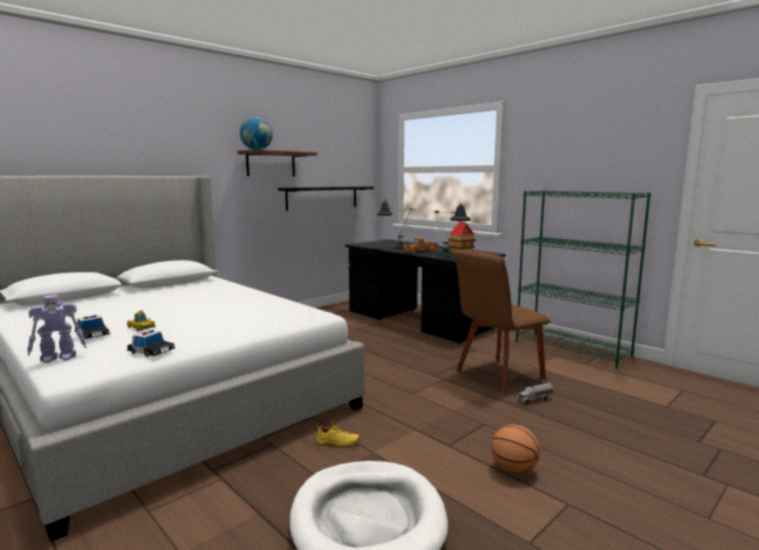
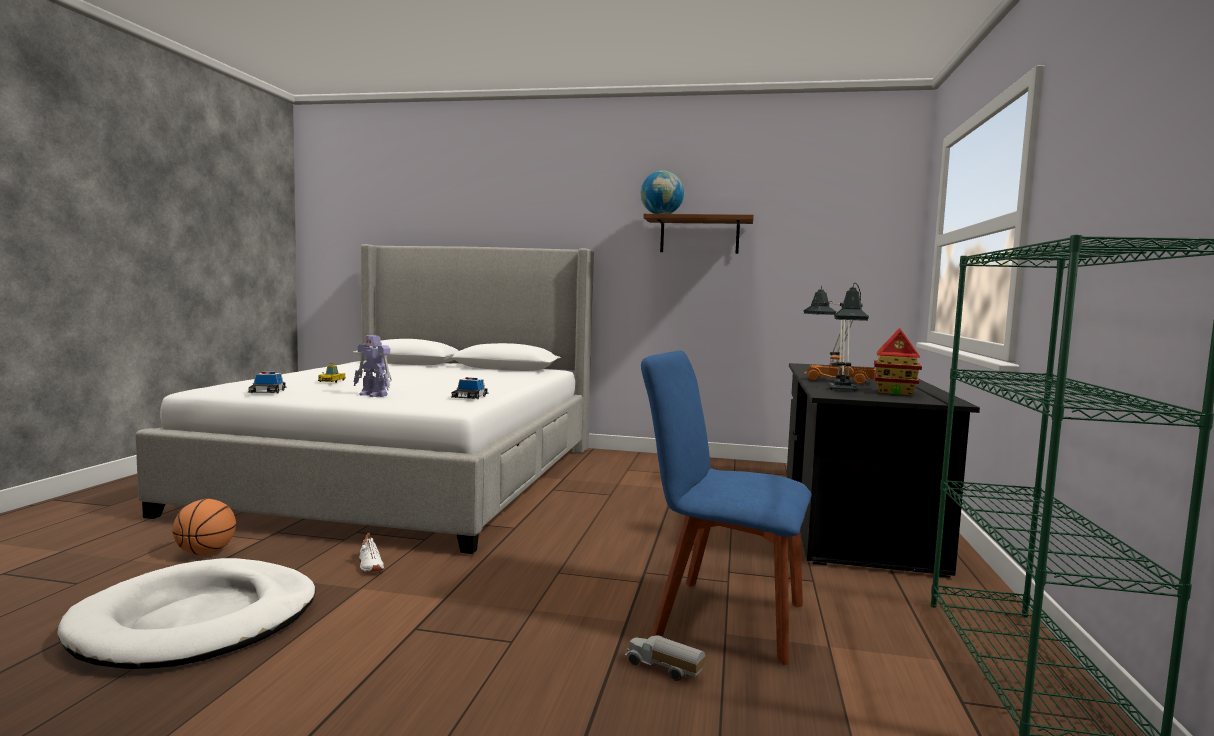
camera: 55 degrees right, 5 degrees down
toy robot [27,295,87,363] -> toy robot moved to [354,335,392,397]
toy car [74,315,110,339] -> toy car moved to [451,377,489,399]
black shelf [278,186,374,211] -> none
yellow shoe [316,421,360,447] -> white shoe [359,533,384,573]
brown chair [454,249,551,394] -> blue chair [641,351,812,665]
basketball [491,425,540,474] -> basketball moved to [172,499,236,555]

